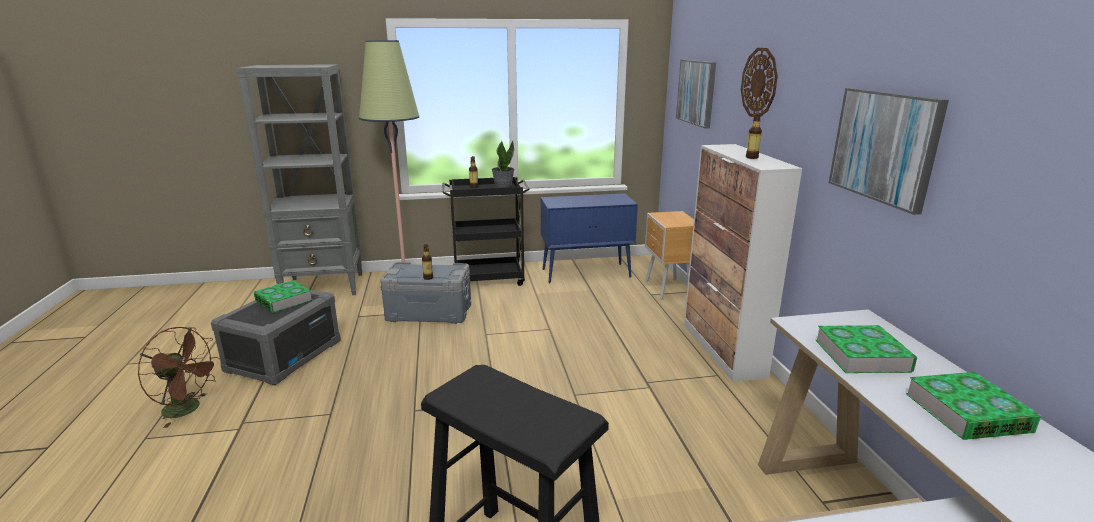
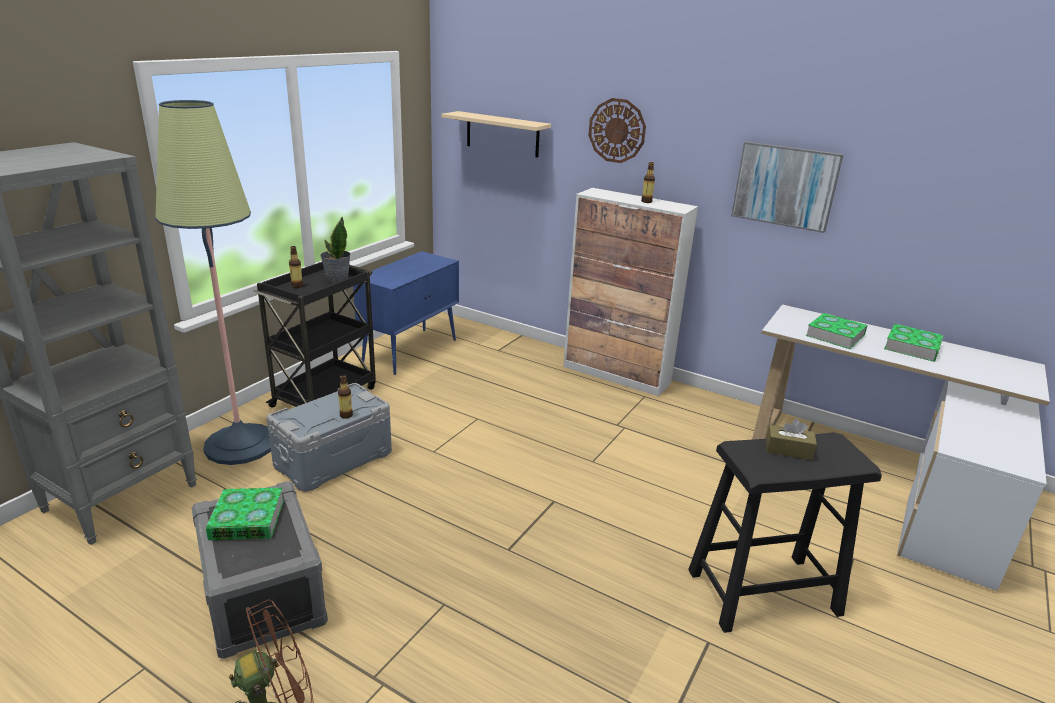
camera: 50 degrees left, 5 degrees up
brown nightstand [645,211,694,300] -> none
picture [676,60,716,129] -> beige shelf [442,111,551,157]
none -> brown tissue box [766,419,817,460]

